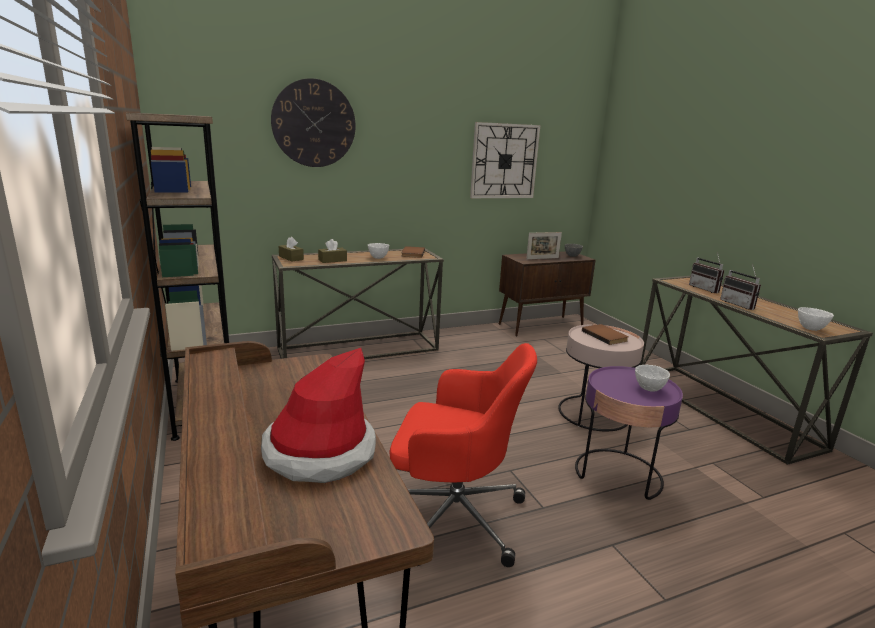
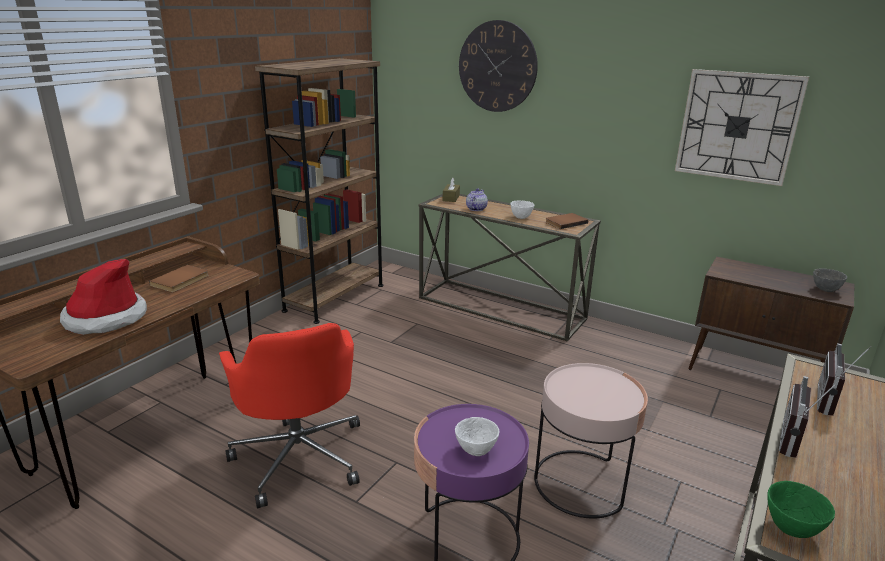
camera: 55 degrees right, 5 degrees up
brown tissue box [318,239,347,263] -> teapot [466,188,488,211]
picture frame [526,232,562,259] -> none
brown book [582,324,629,345] -> brown book moved to [149,265,209,292]
white bowl [798,307,834,331] -> green bowl [768,481,835,538]

